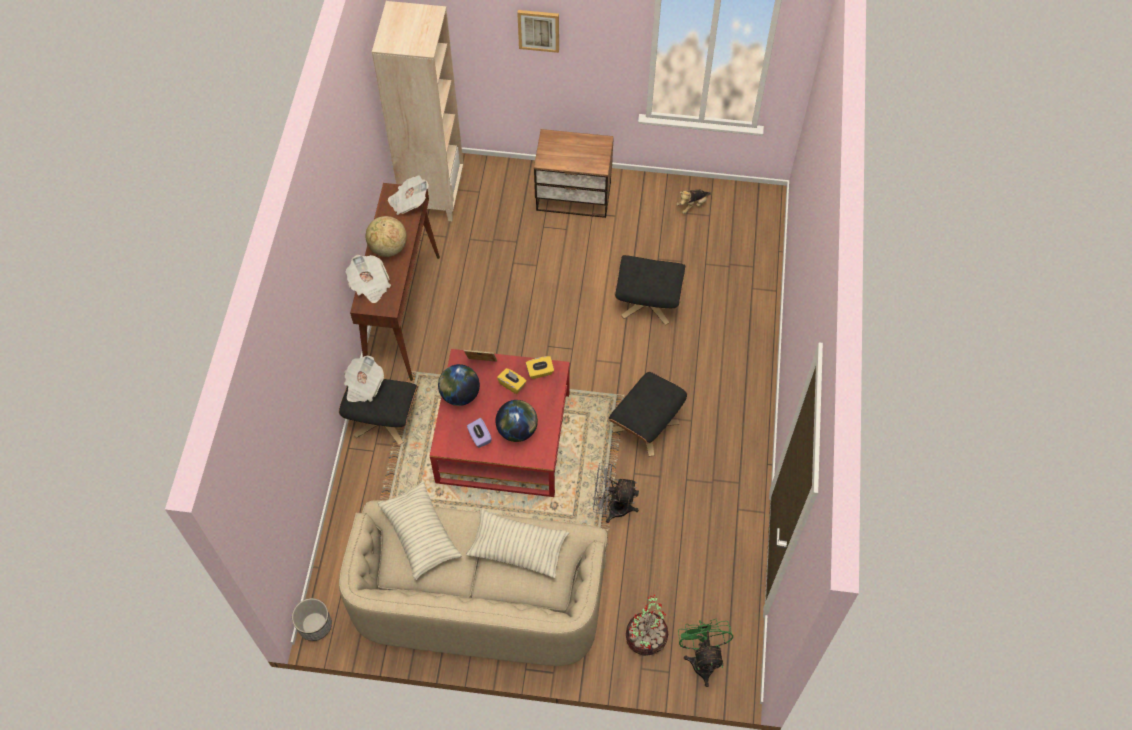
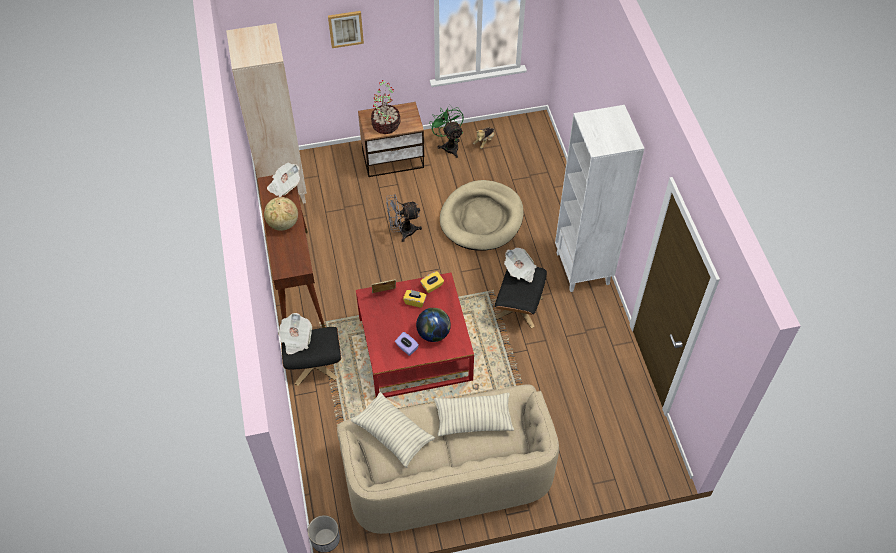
camera: 20 degrees left, 5 degrees down
newspaper [346,255,391,303] -> newspaper moved to [504,248,536,283]
globe [438,364,480,406] -> none
grey fan [593,463,639,523] -> grey fan moved to [386,195,422,242]
black ottoman [615,255,686,325] -> beige dog bed [440,180,524,251]
potted plant [626,594,668,656] -> potted plant moved to [371,80,400,134]
green fan [678,619,733,687] -> green fan moved to [429,105,464,158]
none -> white bookcase [555,105,644,292]

